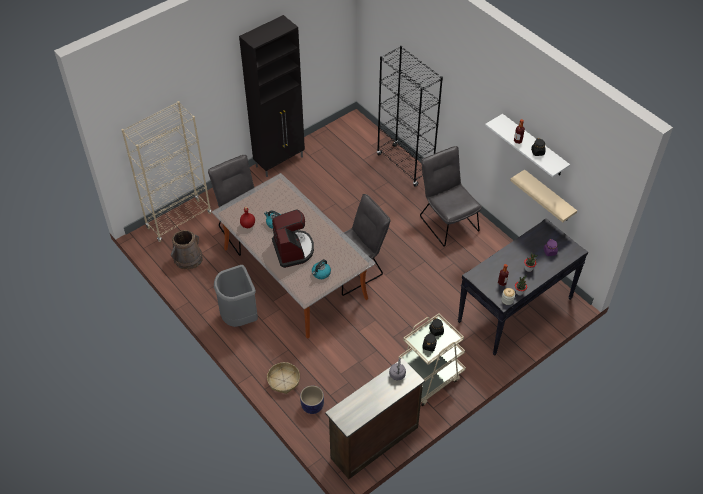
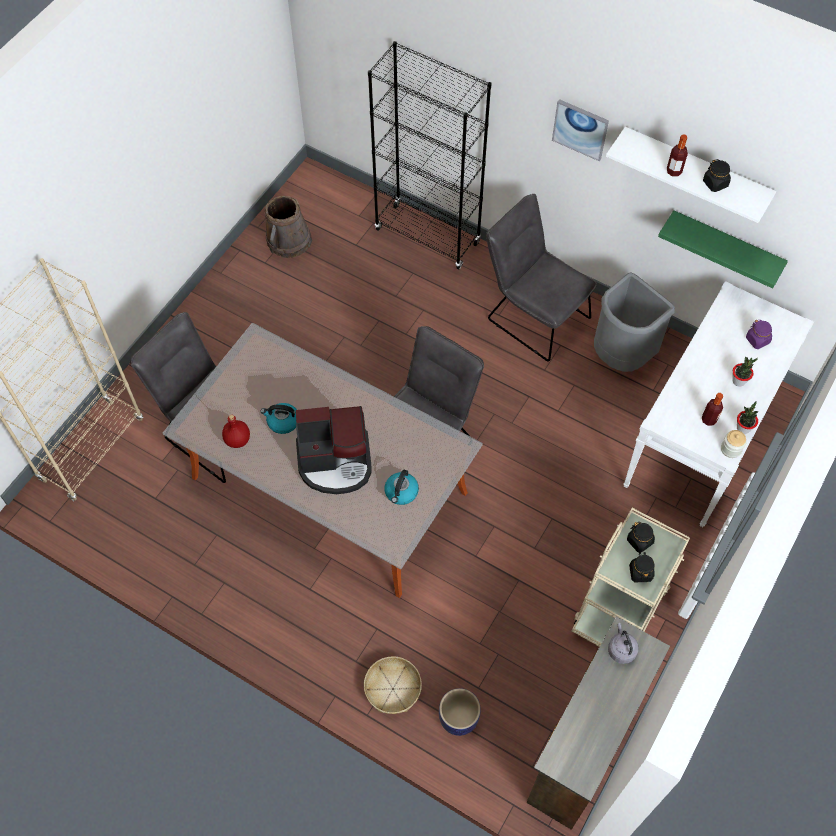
camera: 20 degrees left, 10 degrees up
brown bucket [171,230,203,270] -> brown bucket moved to [265,196,312,258]
grey trash can [214,265,258,327] -> grey trash can moved to [594,272,675,372]
black cabinet [239,15,305,177] -> none
coffee machine [272,210,314,268] -> coffee machine turned 120 degrees clockwise [296,406,372,494]
black console table [458,218,588,356] -> white console table [623,281,814,527]
beige shelf [510,169,577,222] -> green shelf [658,210,788,288]
none -> picture [552,99,609,161]

